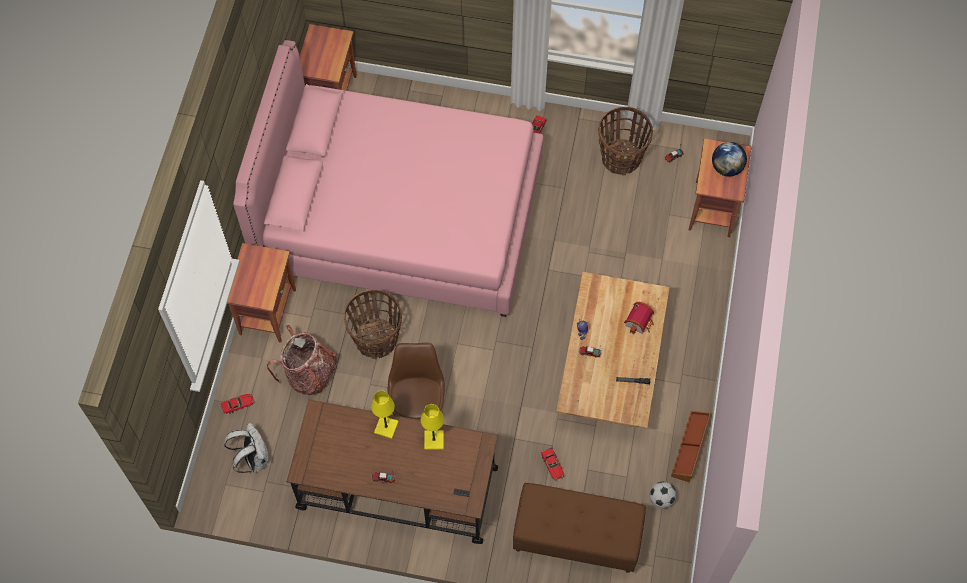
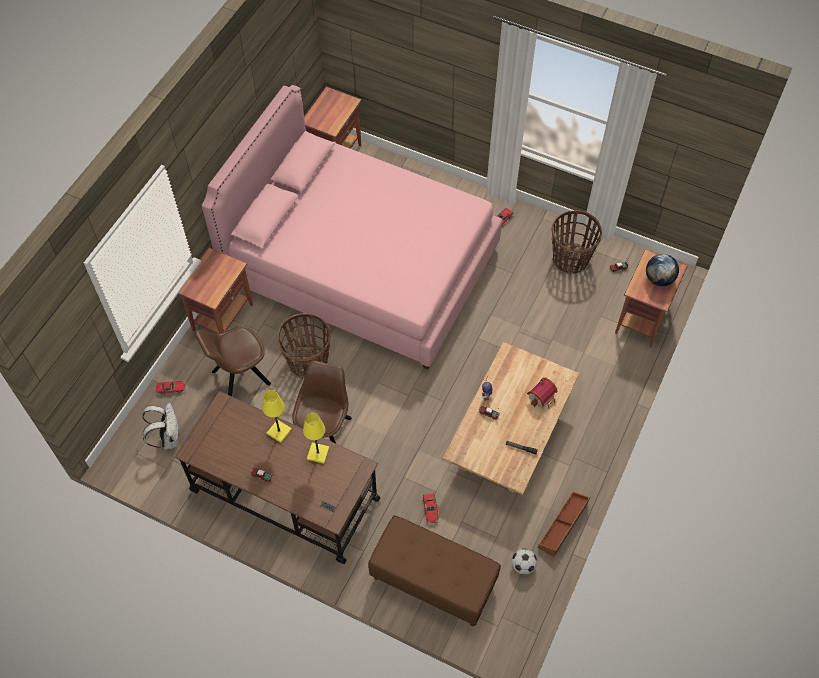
camera: 15 degrees right, 5 degrees down
backpack [267,325,337,395] -> brown chair [195,326,271,396]

